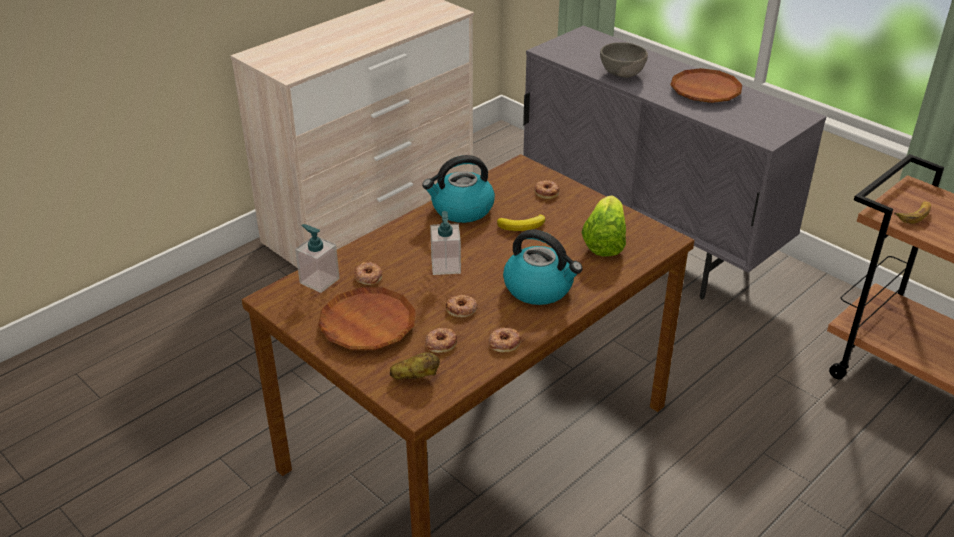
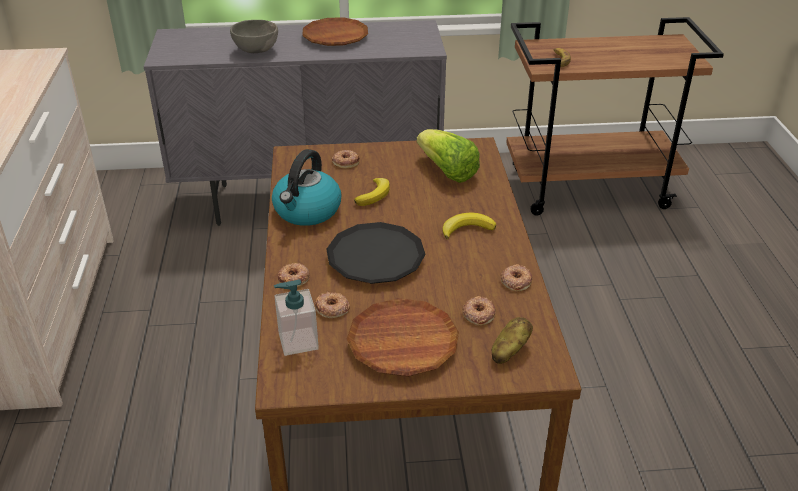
camera: 50 degrees left, 0 degrees up
soap dispenser [430,211,461,275] -> black plate [326,222,426,284]
donut [446,295,478,317] -> donut moved to [277,263,309,287]
kettle [503,229,582,305] -> banana [442,213,496,239]

